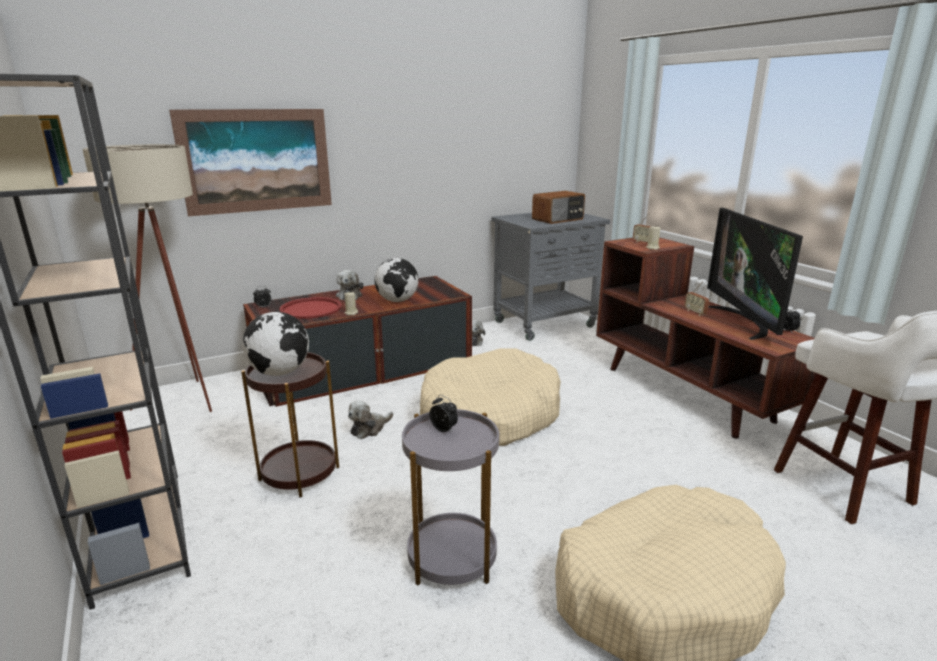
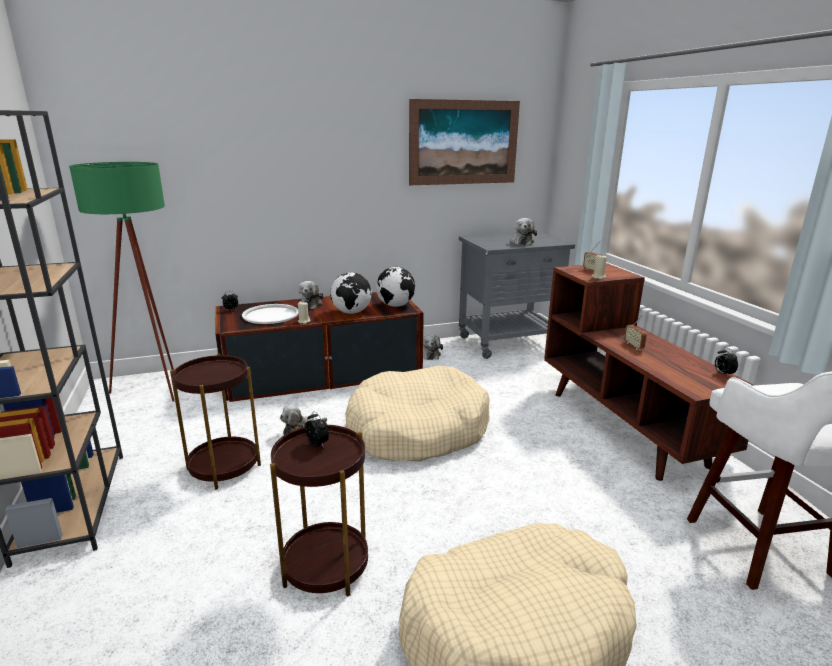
camera: 10 degrees right, 0 degrees up
beige floor lamp [82,144,212,412] -> green floor lamp [69,162,175,402]
picture [169,109,332,216] -> picture moved to [409,99,520,185]
globe [242,312,309,376] -> globe moved to [376,267,415,307]
red tray [279,297,342,319] -> white tray [242,304,299,324]
grey side table [402,409,499,585] -> brown side table [270,425,368,597]
radio [532,191,585,224] -> plush toy [511,218,537,245]
television [707,208,803,340] -> none

